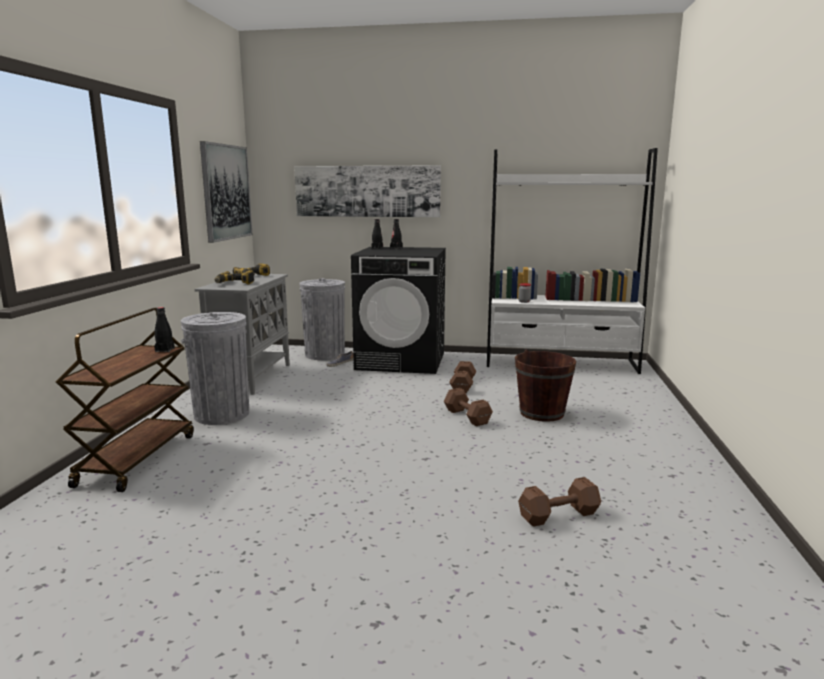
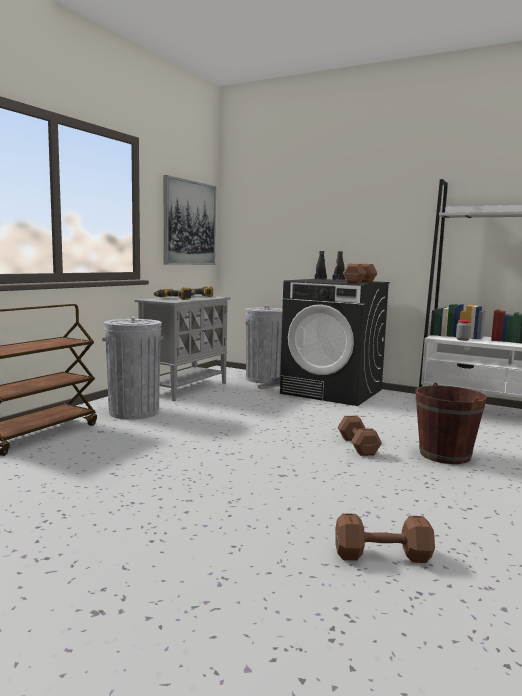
camera: 20 degrees right, 5 degrees down
black bottle [155,307,175,352] -> none
picture [294,165,441,217] -> none
brown dumbbell [449,361,476,393] -> brown dumbbell moved to [343,264,377,284]

